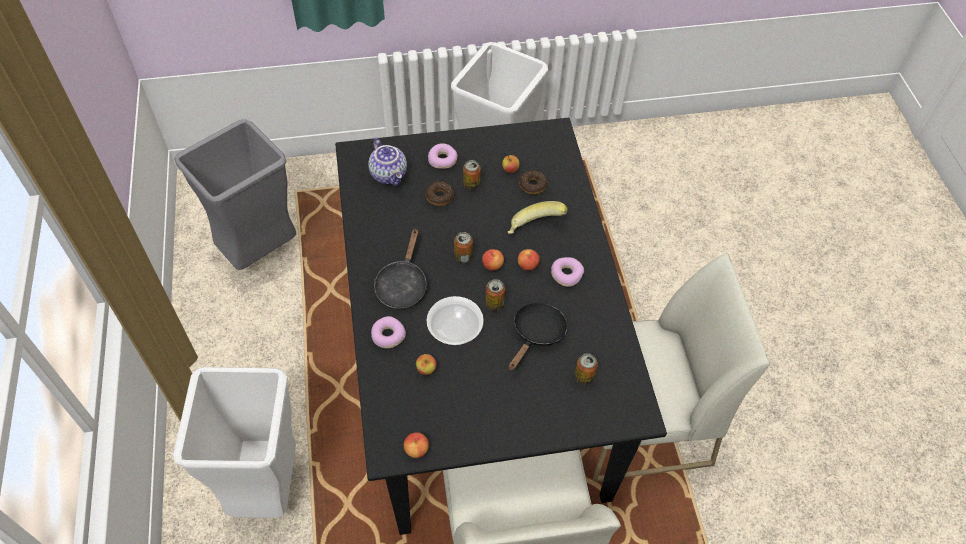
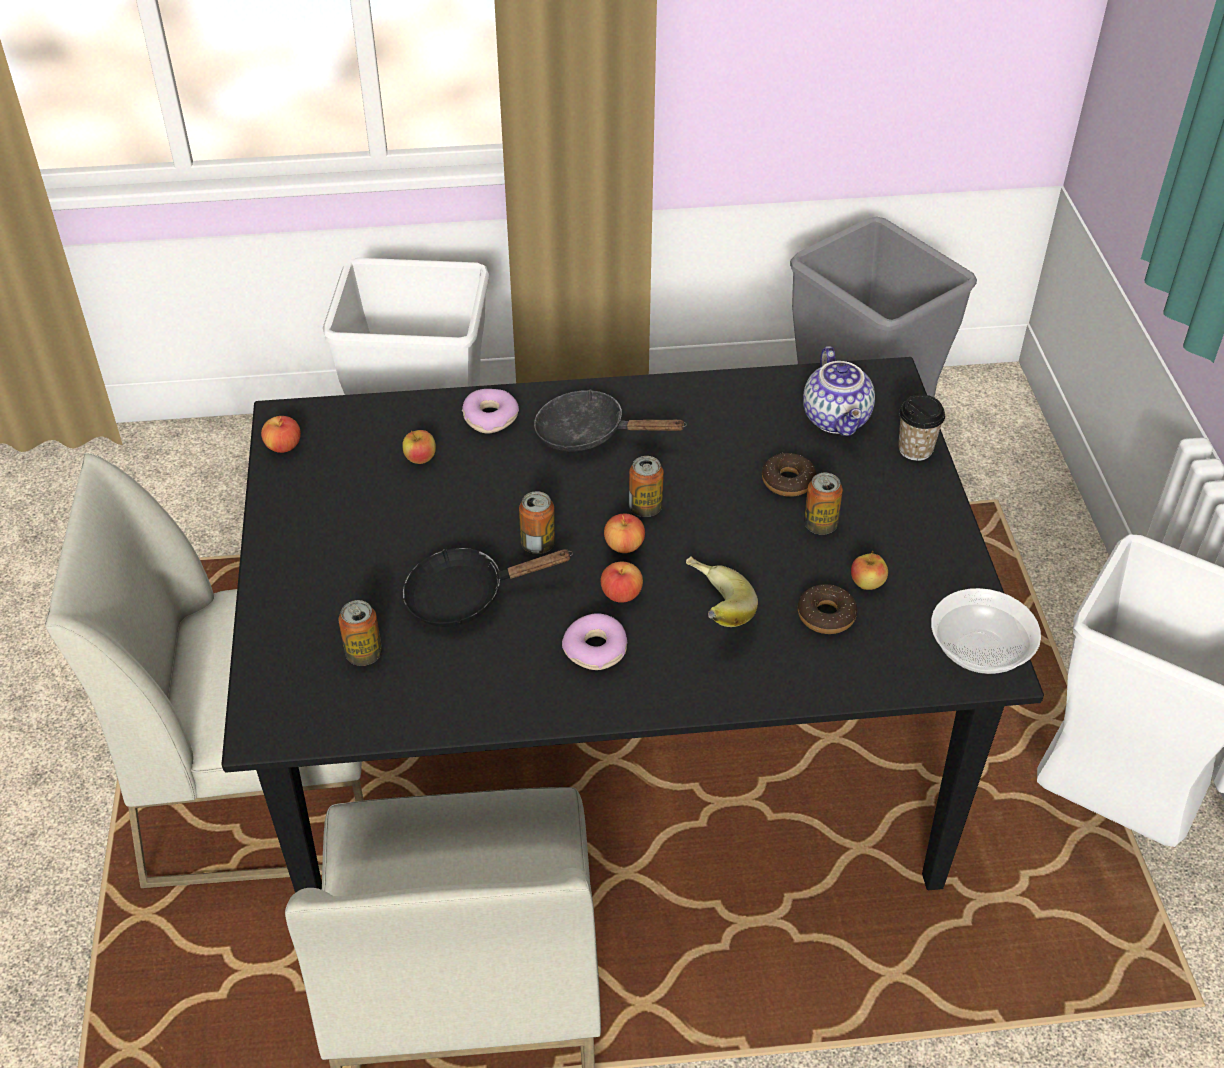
camera: 95 degrees right, 10 degrees down
teapot [368,137,407,186] -> teapot turned 75 degrees counterclockwise [803,346,875,436]
bowl [427,296,484,345] -> bowl moved to [931,588,1041,674]
donut [428,143,458,169] -> none
black frying pan [509,303,567,371] -> black frying pan turned 135 degrees clockwise [403,548,573,627]
none -> cup [898,394,945,461]

